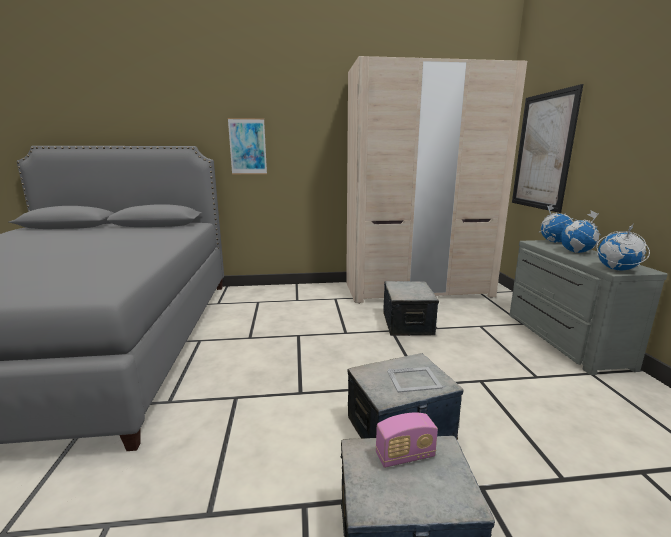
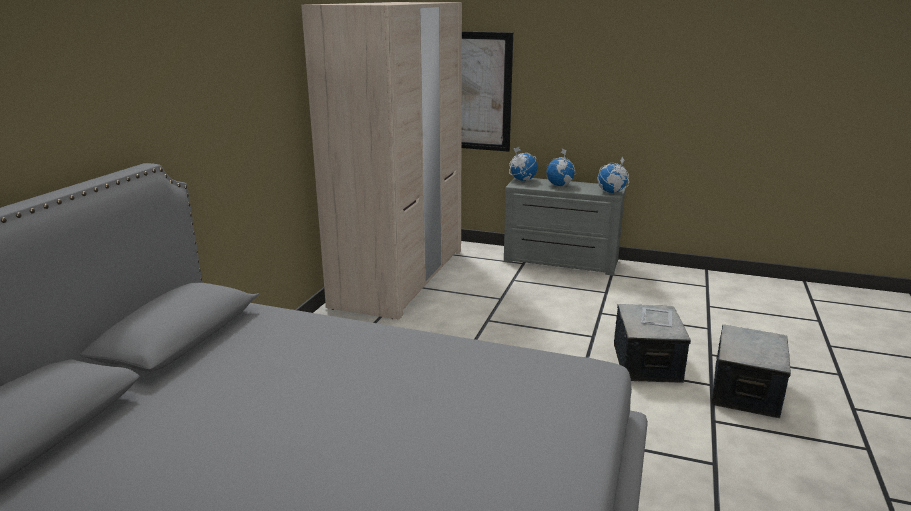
camera: 65 degrees left, 5 degrees up
picture [228,118,267,174] -> none
radio [375,412,438,468] -> none
storage box [383,281,439,336] -> none

